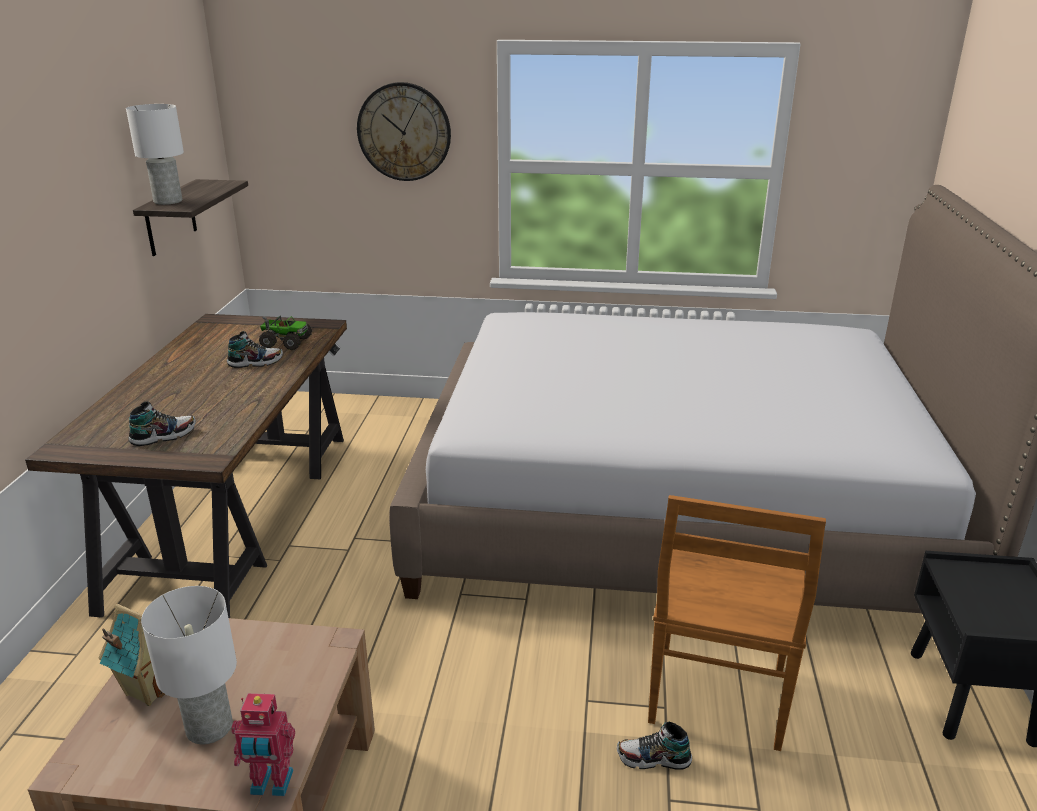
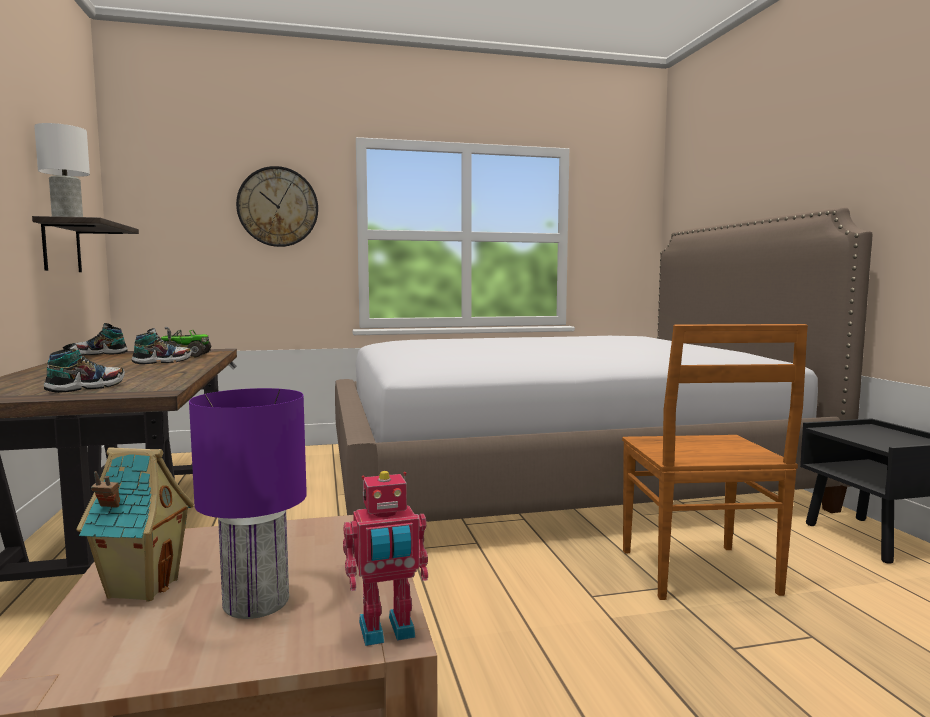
camera: 20 degrees left, 20 degrees down
white table lamp [141,586,237,744] -> purple table lamp [189,388,307,619]
shoe [617,722,692,769] -> shoe moved to [75,323,128,355]

